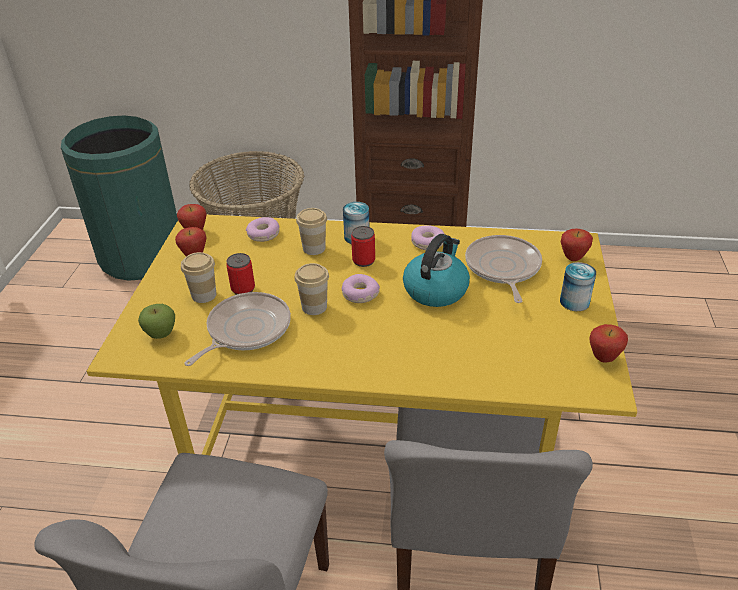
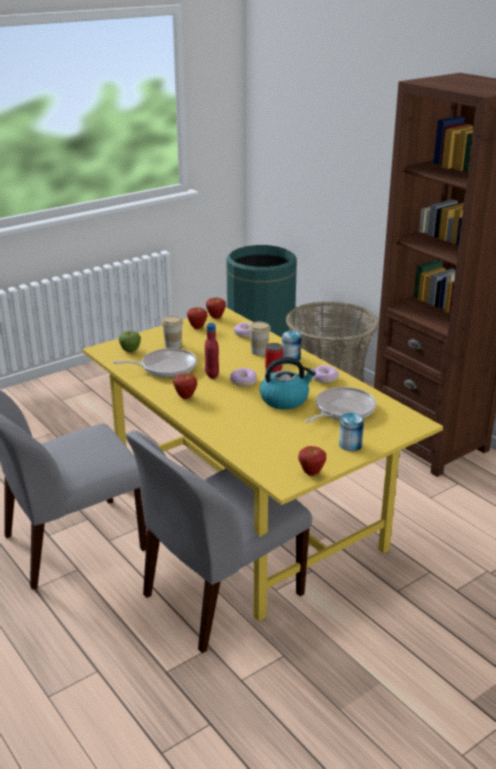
camera: 45 degrees right, 10 degrees down
can [226,253,255,295] -> none
cup [294,263,329,315] -> red bottle [205,323,219,379]
apple [561,228,593,261] -> apple moved to [173,373,197,399]

